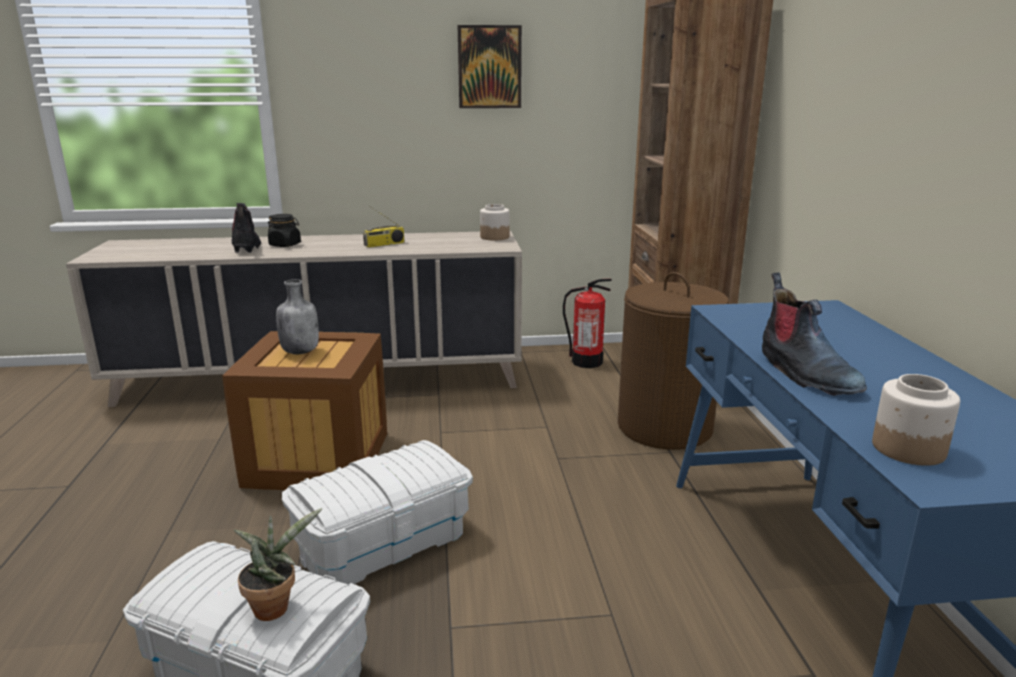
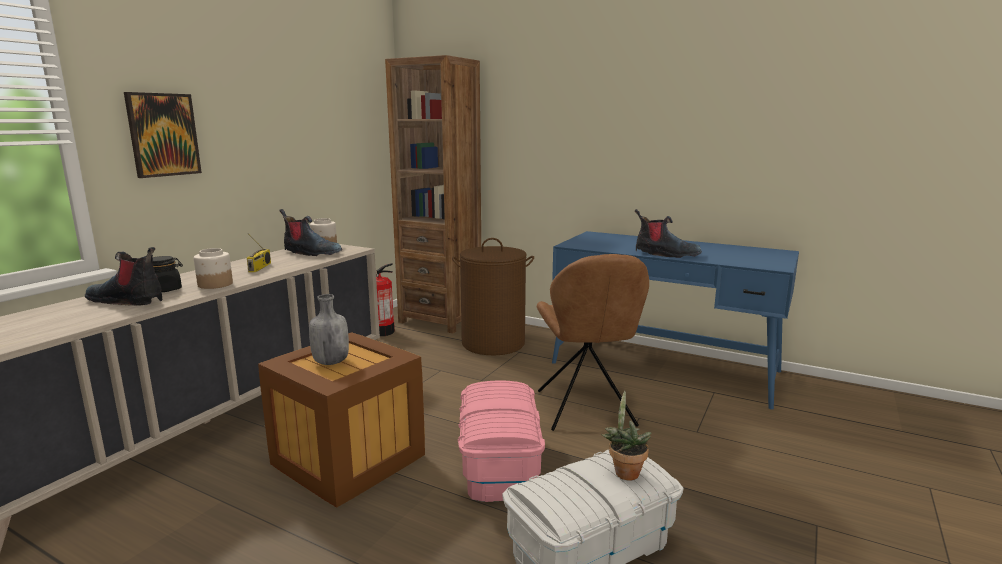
camera: 55 degrees left, 5 degrees down
white storage box [282,440,473,585] -> pink storage box [458,380,545,502]
picture [458,25,522,108] -> picture moved to [124,92,202,178]
jar [872,374,960,466] -> jar moved to [194,248,233,289]
none -> boot [279,209,342,256]
none -> brown chair [537,254,649,431]

